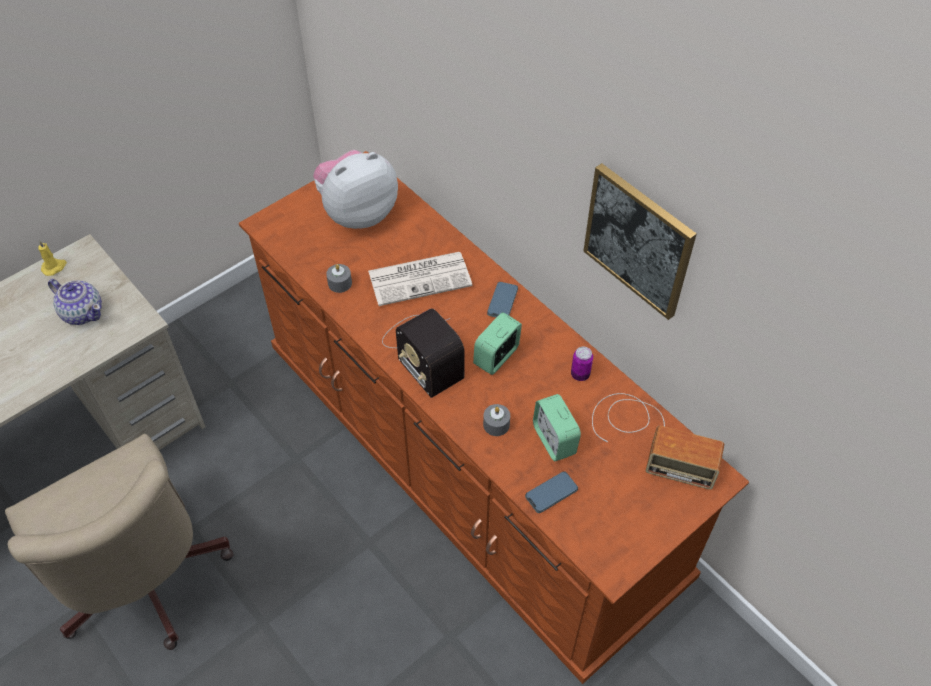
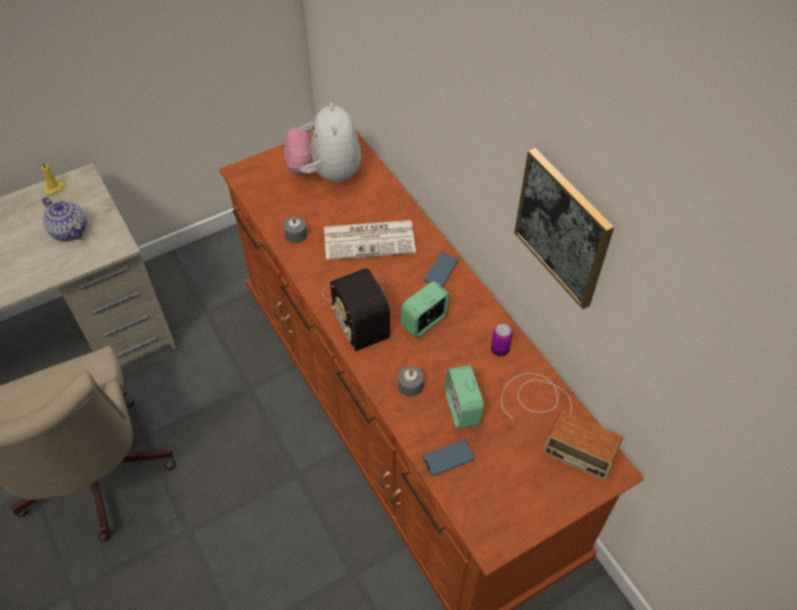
camera: 10 degrees right, 0 degrees up
plush toy [313,150,398,229] -> plush toy turned 75 degrees counterclockwise [285,102,361,183]

